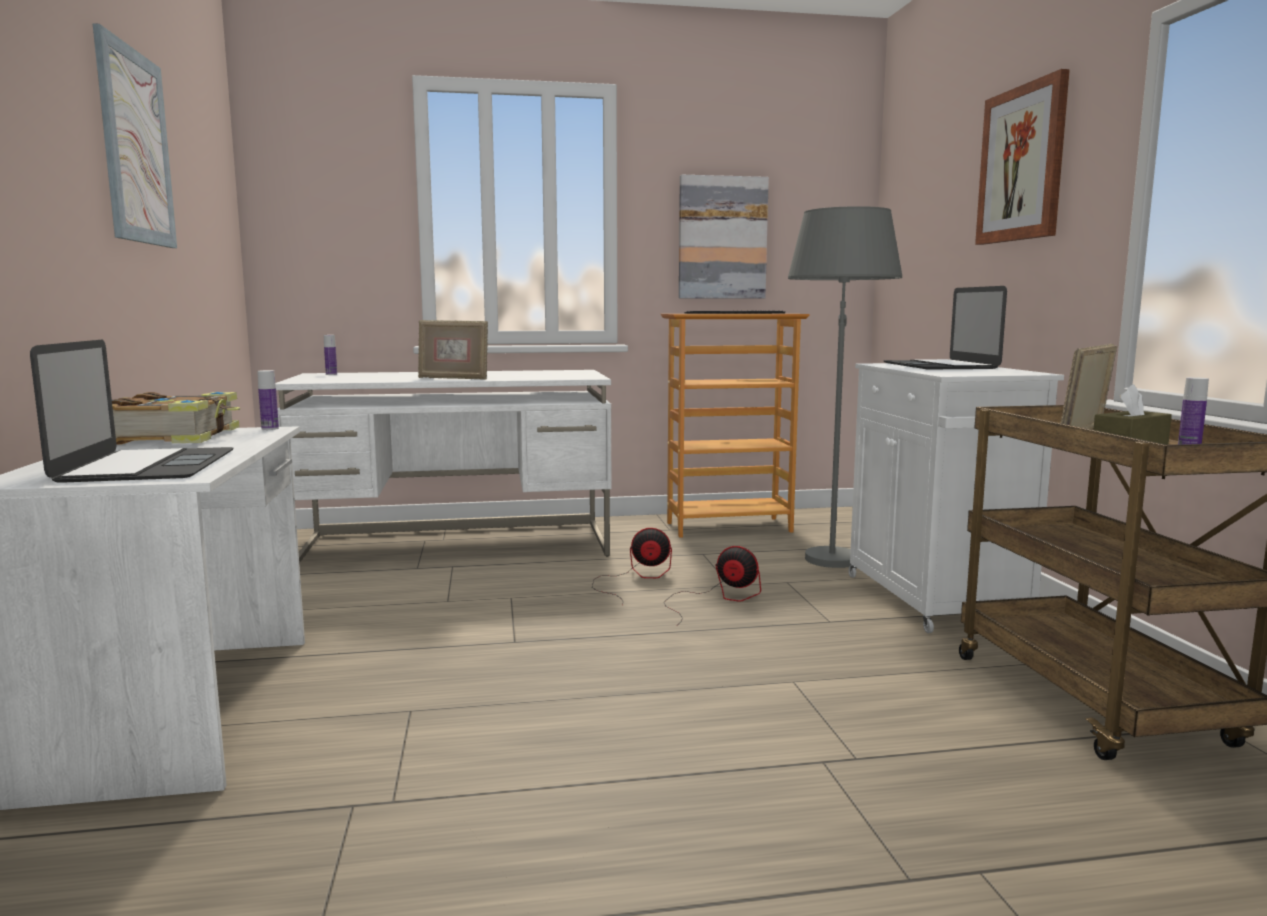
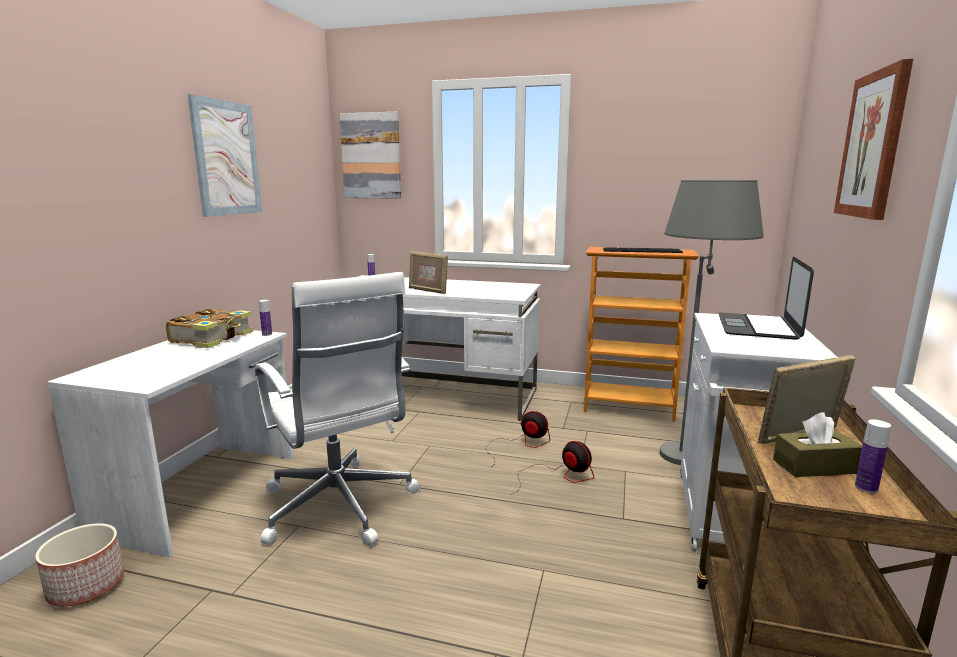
camera: 25 degrees right, 5 degrees up
laptop [30,340,233,483] -> none
picture [679,175,769,299] -> picture moved to [339,112,401,199]
none -> planter [35,523,124,607]
none -> white office chair [255,272,421,546]

